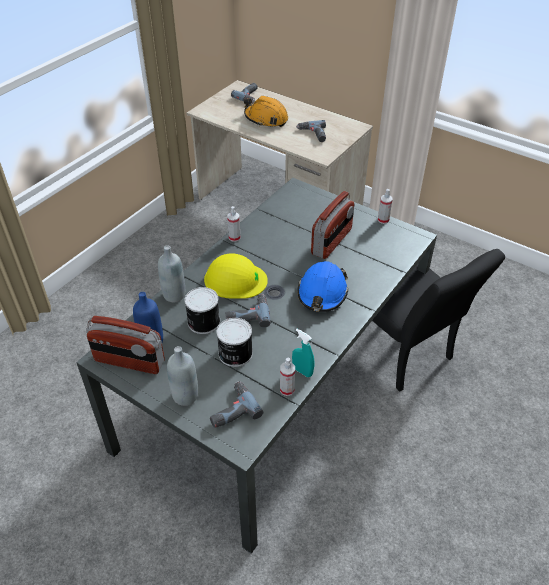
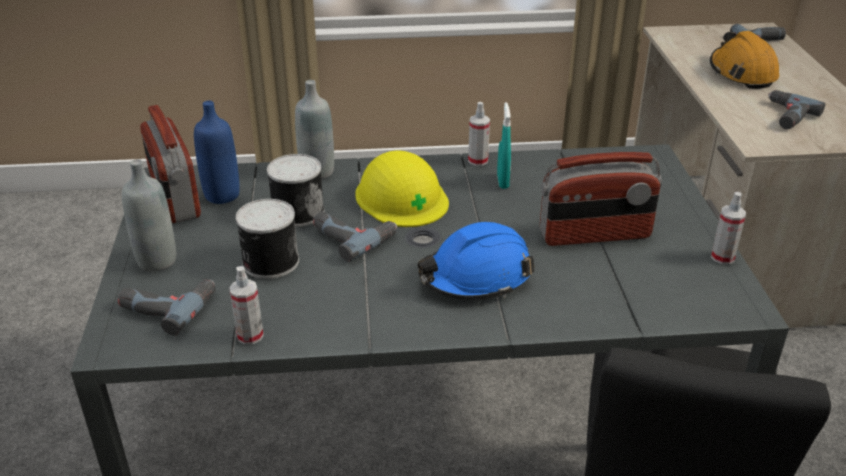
camera: 50 degrees right, 10 degrees down
turquoise spray bottle [292,329,314,377] -> turquoise spray bottle moved to [497,102,511,189]

